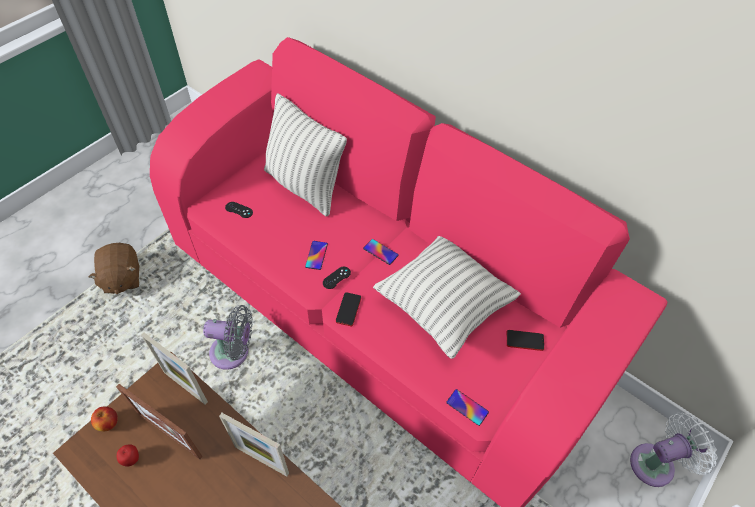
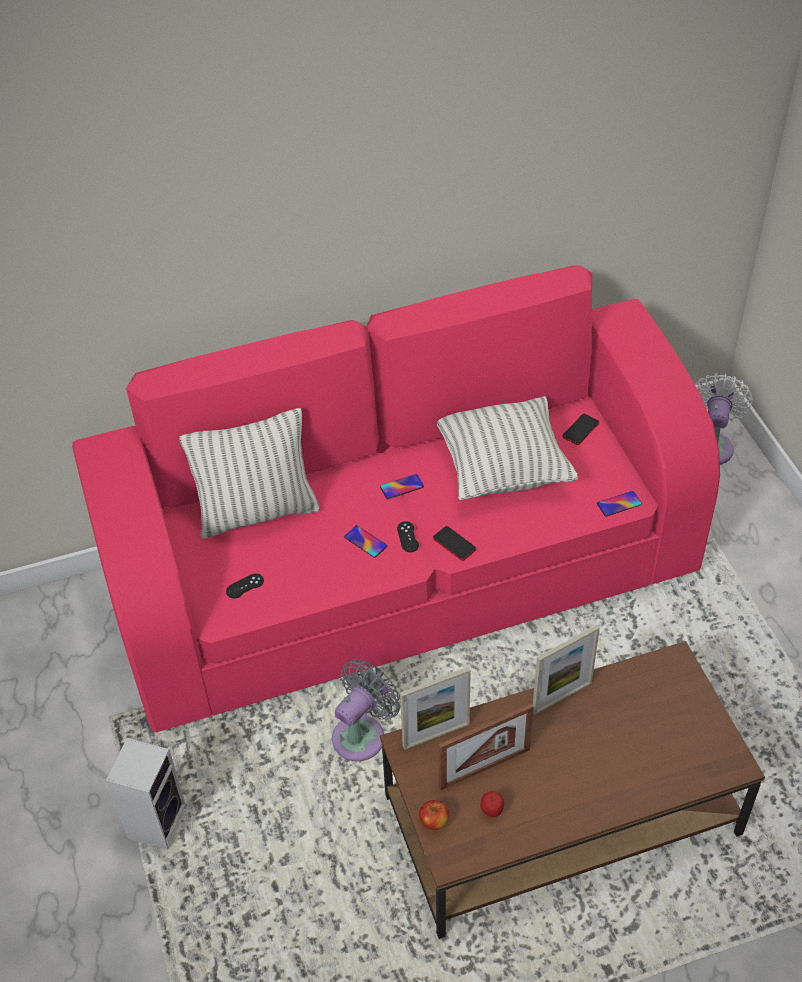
camera: 55 degrees left, 5 degrees down
brown plush toy [89,243,139,294] -> speaker [106,738,187,850]

